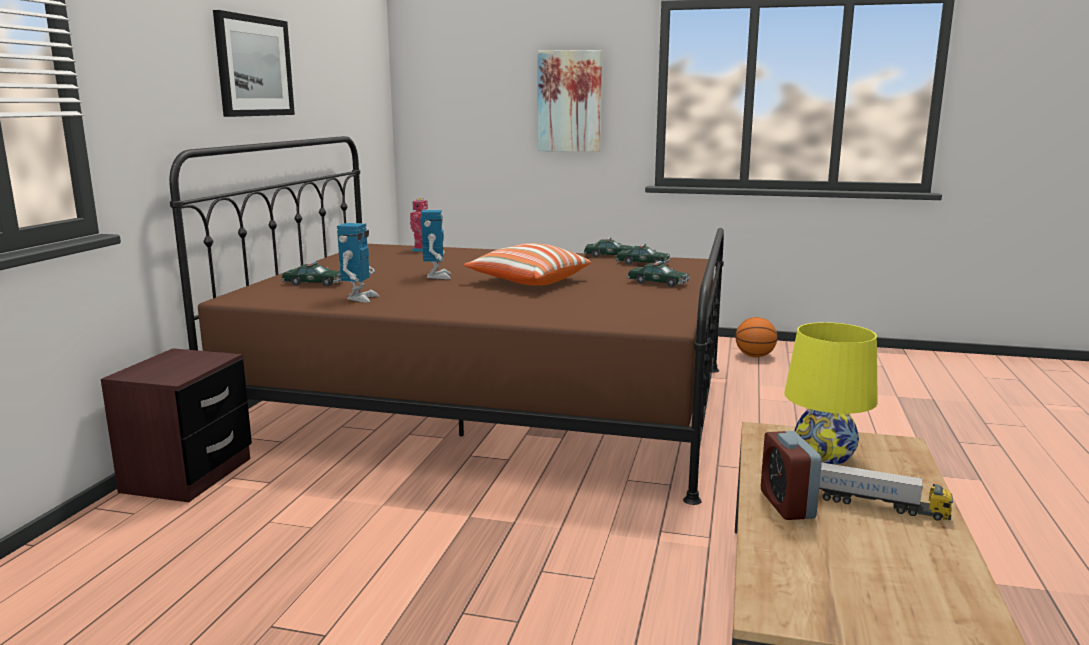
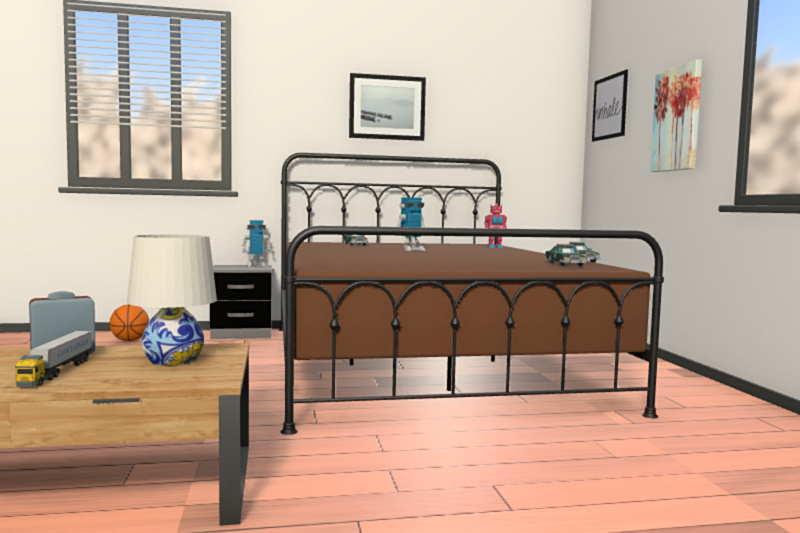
camera: 65 degrees right, 10 degrees down
brown nightstand [101,348,252,502] -> grey nightstand [210,265,272,339]
toy robot [337,223,379,302] -> toy robot moved to [242,220,271,267]
pillow [464,243,591,286] -> none
toy car [627,261,689,287] -> none
basketball [736,317,777,357] -> basketball moved to [109,304,149,341]
yellow table lamp [784,322,878,465] -> white table lamp [127,234,217,365]
none -> picture [592,70,628,142]

